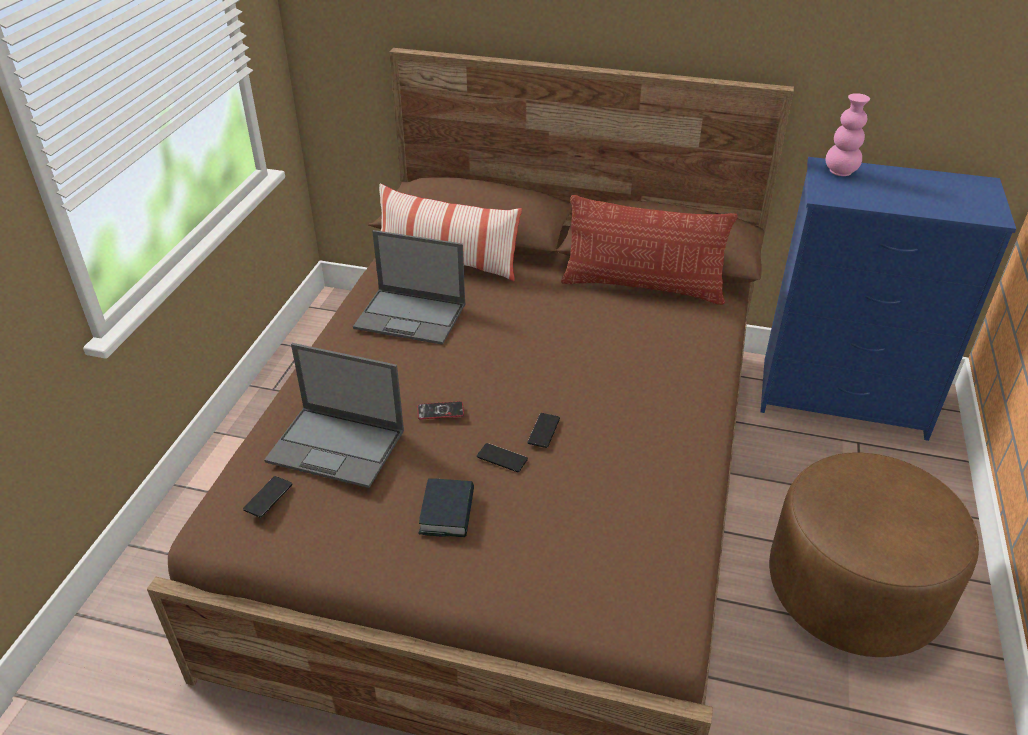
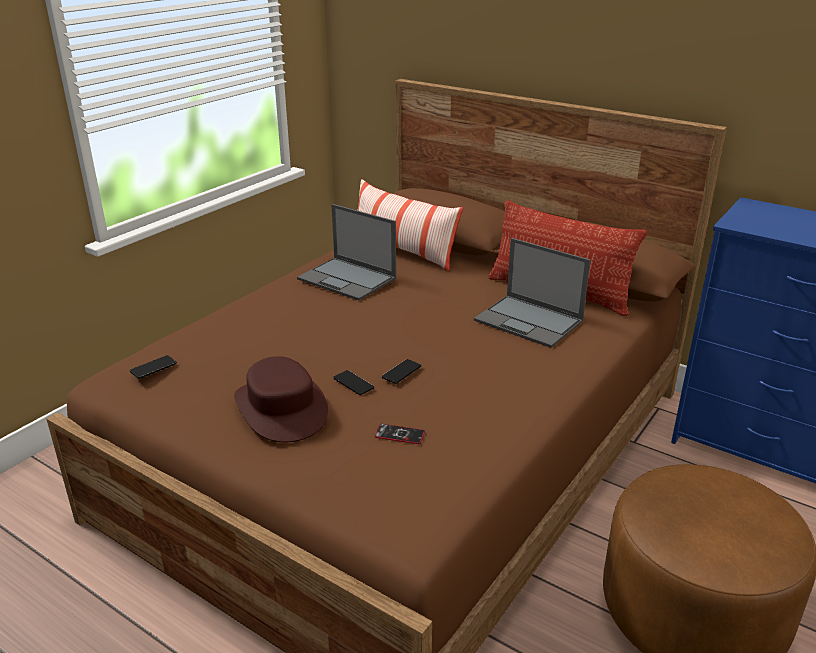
camera: 20 degrees right, 10 degrees down
laptop [264,343,404,488] -> laptop moved to [474,238,591,348]
phone [417,401,464,419] -> phone moved to [375,424,425,444]
book [419,478,474,537] -> brown hat [234,356,328,442]
pink vase [826,93,870,176] -> none

